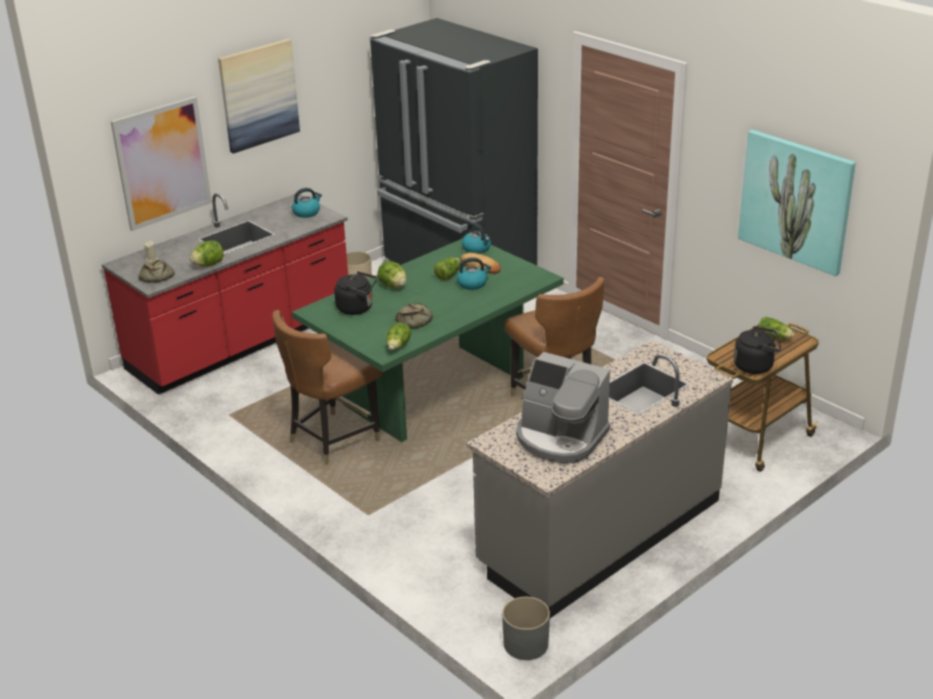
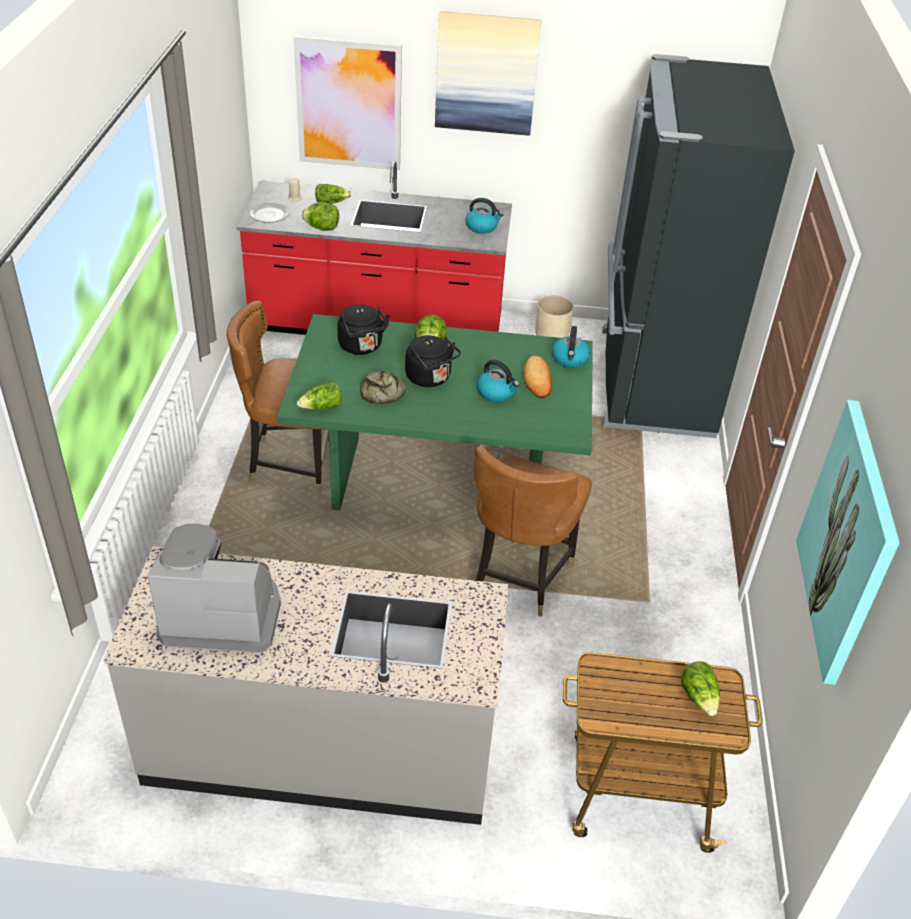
camera: 45 degrees right, 10 degrees up
bread [139,260,175,283] -> plate [250,203,290,223]
lettuce [434,258,460,280] -> lettuce moved to [315,184,352,204]
grey planter [502,597,550,660] -> none
coffee machine [516,352,610,464] -> coffee machine turned 105 degrees clockwise [148,523,281,653]
black kettle [733,326,781,374] -> black kettle moved to [405,335,461,387]

